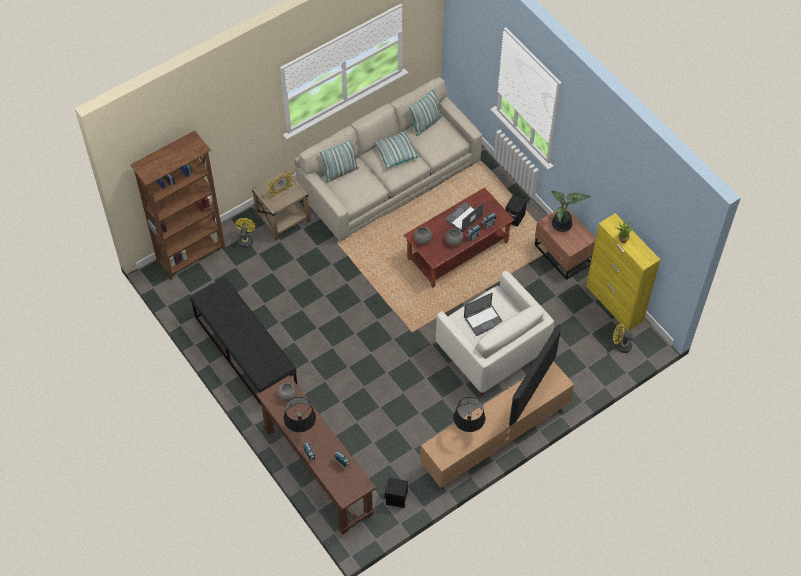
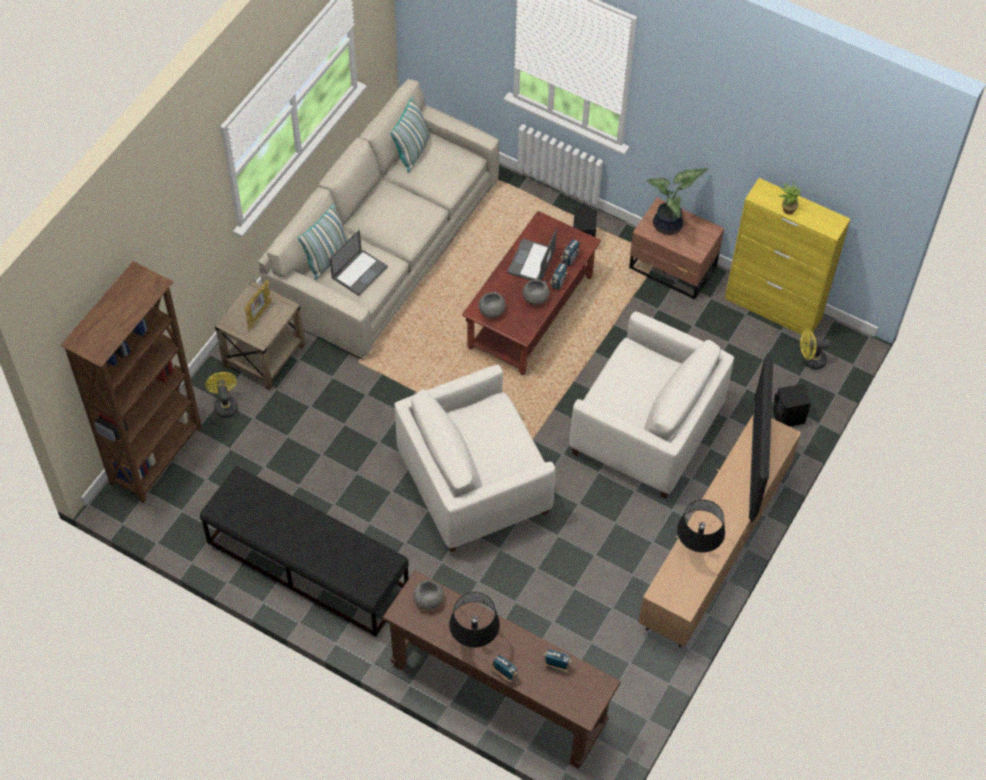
camera: 25 degrees left, 0 degrees up
pillow [374,130,420,169] -> none
black speaker [384,477,408,508] -> black speaker moved to [773,384,811,427]
laptop [464,293,503,336] -> laptop moved to [330,230,388,296]
none -> white armchair [394,365,555,552]

